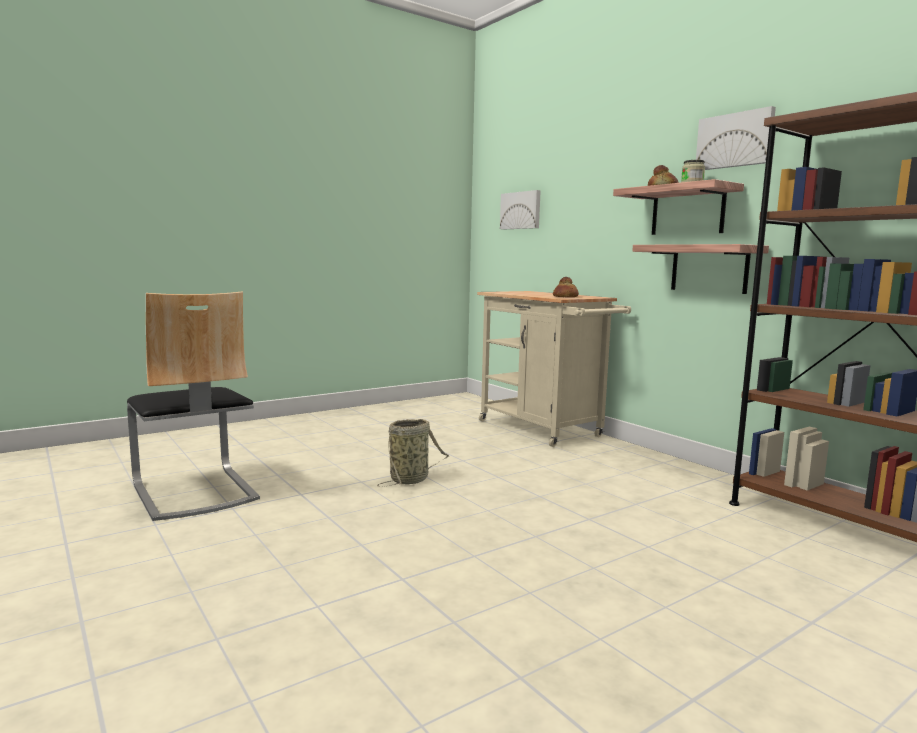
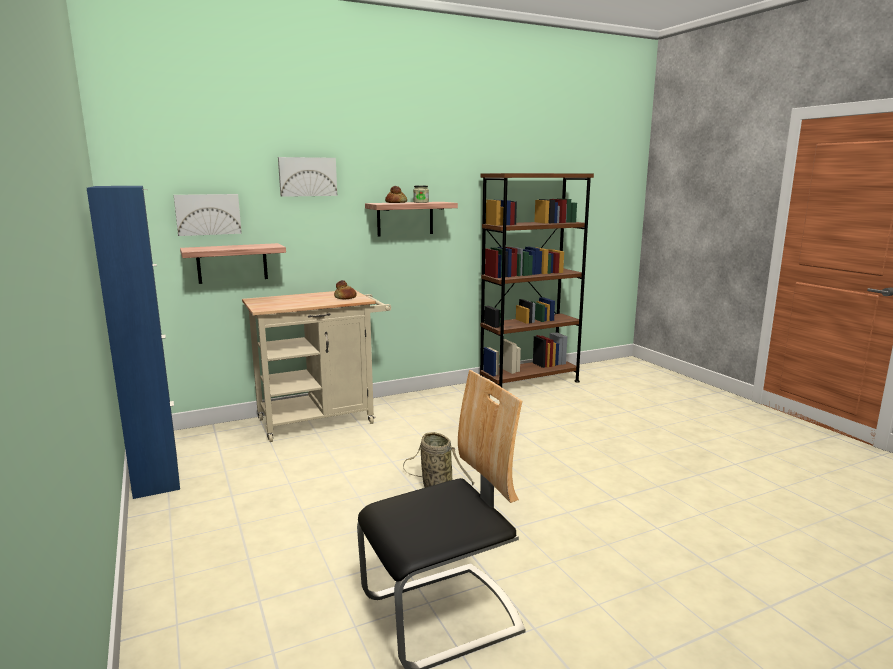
camera: 80 degrees left, 5 degrees up
shelf [632,244,769,294] -> shelf moved to [180,243,286,284]
picture [696,106,776,170] -> picture moved to [278,157,337,197]
none -> blue cabinet [87,186,180,499]

